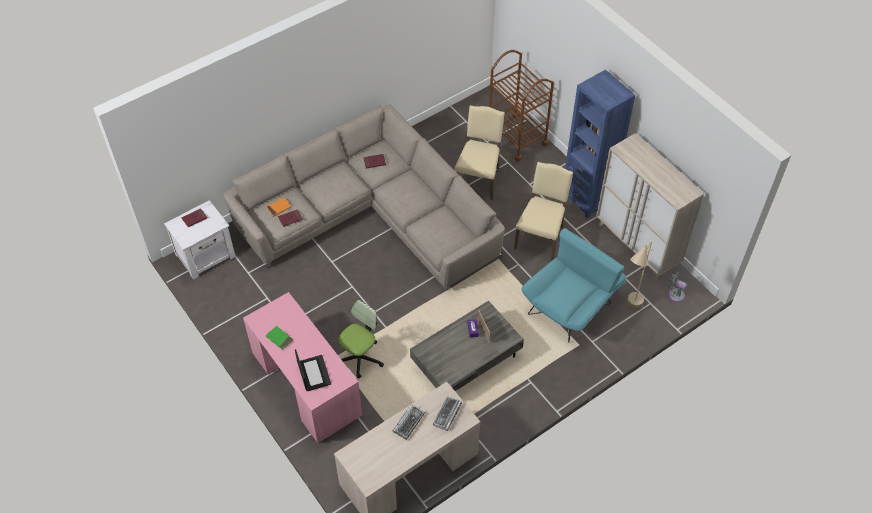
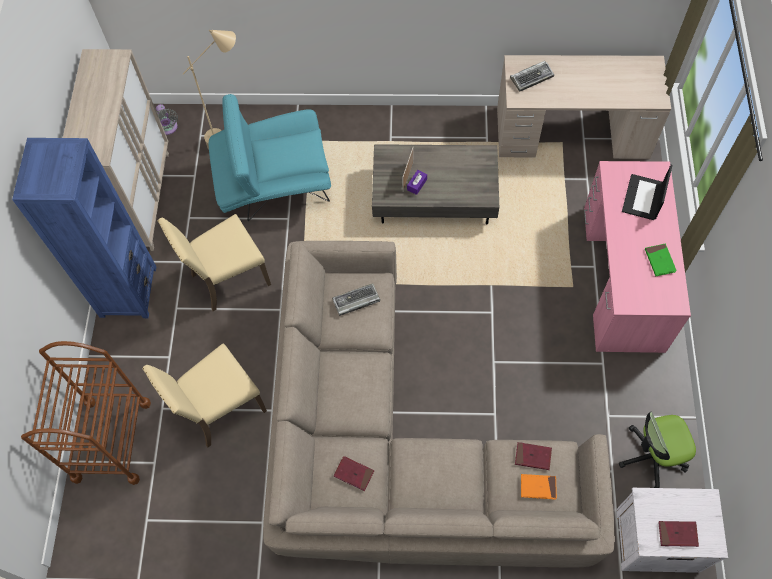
camera: 140 degrees left, 10 degrees up
office chair [338,300,384,379] -> office chair moved to [619,412,696,488]
keyboard [393,404,425,440] -> keyboard moved to [332,283,380,316]

